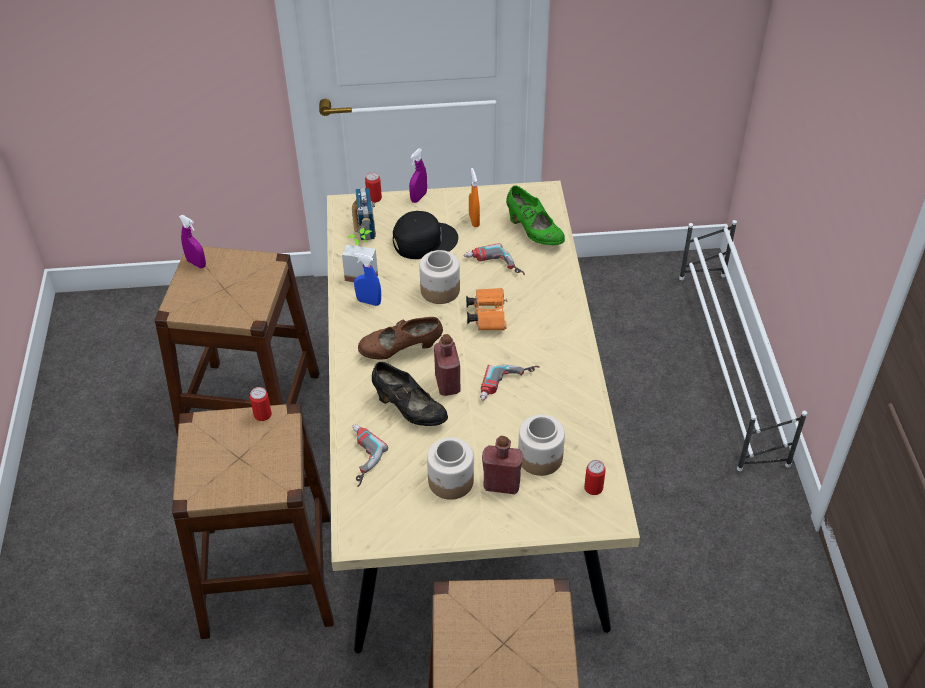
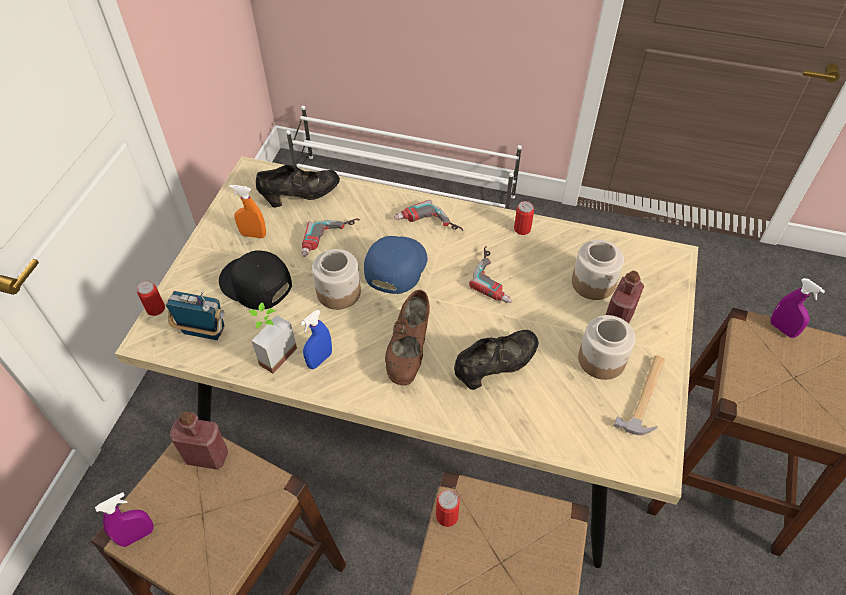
camera: 70 degrees left, 5 degrees up
power drill [352,425,388,487] -> power drill moved to [394,200,463,231]
black cap [393,211,458,259] -> black cap turned 60 degrees counterclockwise [219,251,292,310]
purple spray bottle [409,148,427,203] -> purple spray bottle moved to [770,278,825,338]
red bottle [434,334,460,396] -> red bottle moved to [170,411,228,470]
orange binoculars [466,288,507,331] -> blue cap [364,236,428,294]
green shoe [506,185,565,245] -> black shoe [256,165,340,208]
can [584,460,606,495] -> can moved to [514,201,534,235]
none -> hammer [614,355,665,435]

